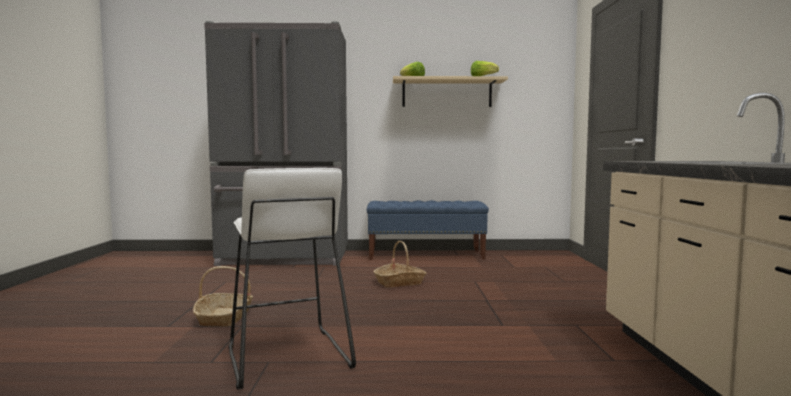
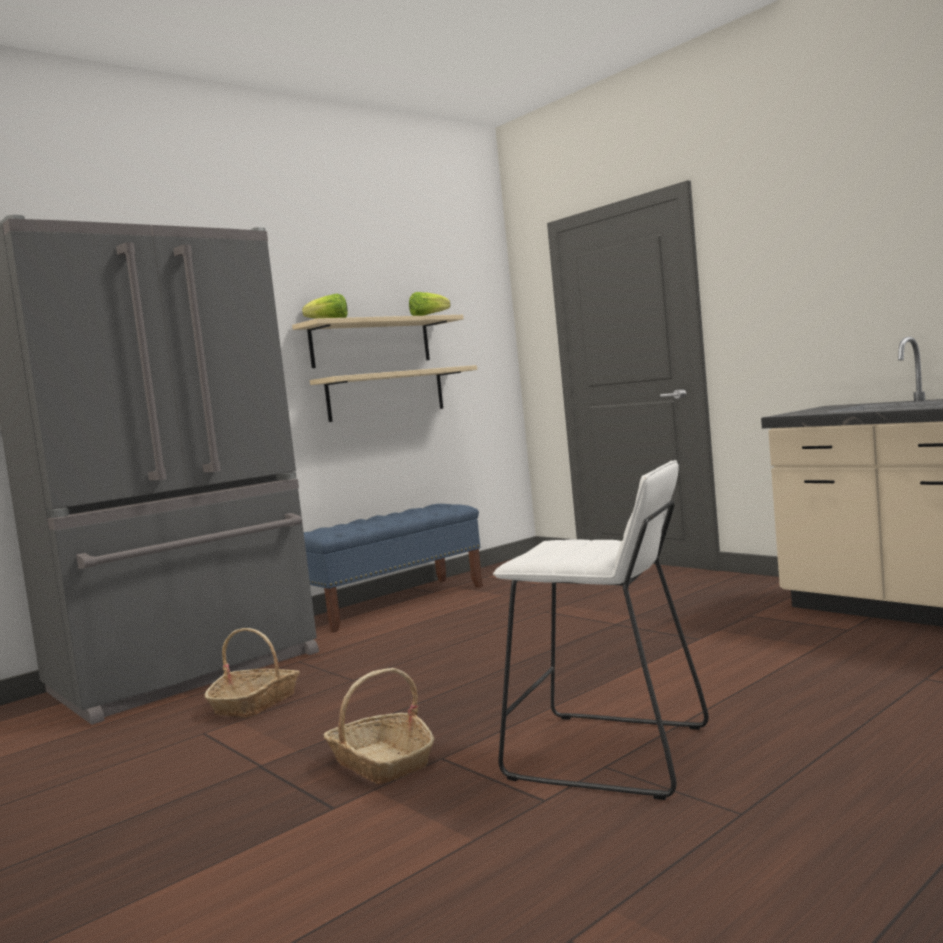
camera: 40 degrees left, 0 degrees up
basket [374,241,427,288] -> basket moved to [204,628,300,718]
none -> beige shelf [310,365,477,422]

